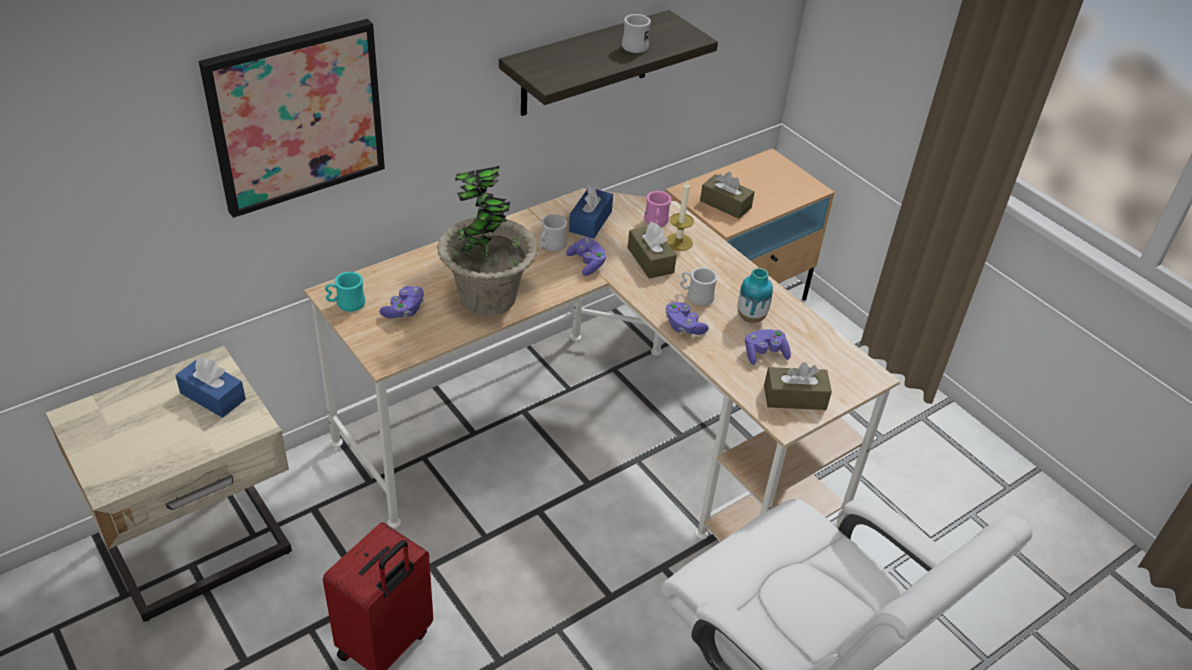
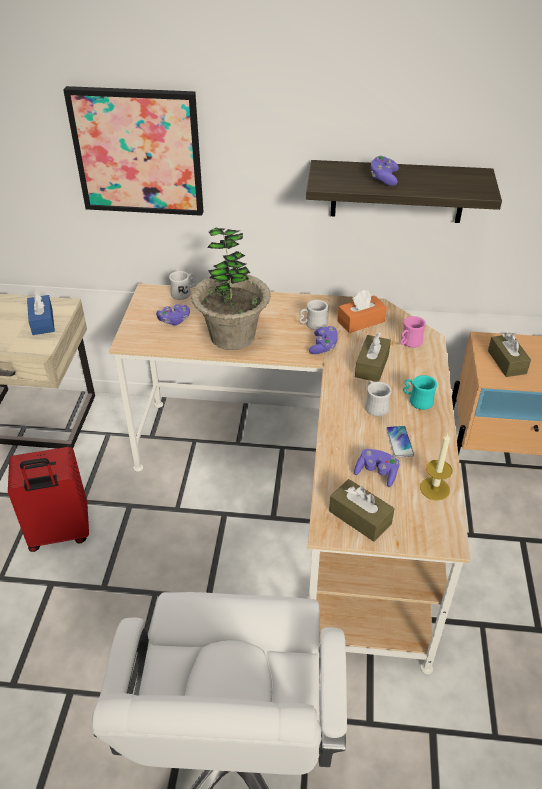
camera: 45 degrees right, 0 degrees up
turquoise mug [325,272,365,312] -> turquoise mug moved to [403,375,437,410]
blue tissue box [569,184,613,239] -> orange tissue box [338,290,387,333]
white mug [622,14,651,53] -> white mug moved to [169,271,195,300]
purple game controller [665,302,709,335] -> purple game controller moved to [371,156,399,186]
candle [666,180,694,251] -> candle moved to [420,433,452,501]
vase [738,268,773,323] -> phone [386,426,414,458]

